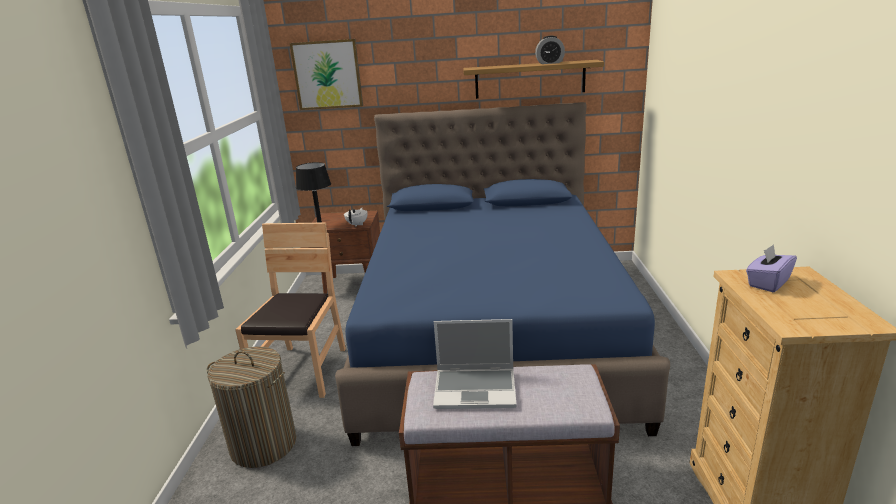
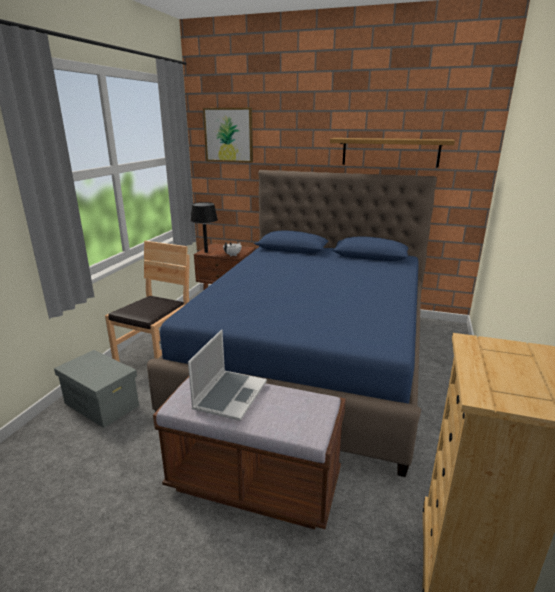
camera: 15 degrees right, 0 degrees up
laundry basket [207,346,297,468] -> grey storage box [54,350,139,428]
laptop [433,319,517,409] -> laptop turned 90 degrees counterclockwise [188,330,267,421]
alarm clock [535,36,565,64] -> none
purple tissue box [746,244,797,292] -> none

